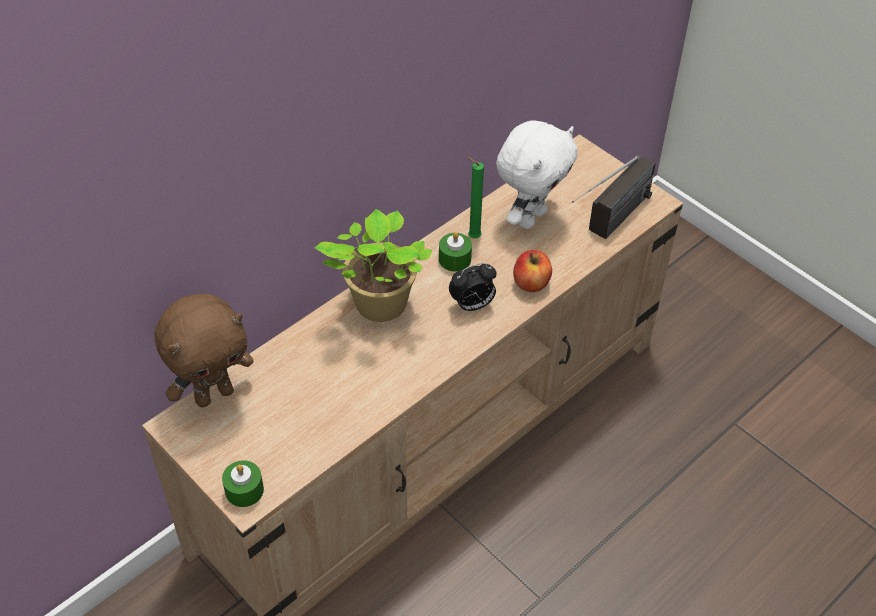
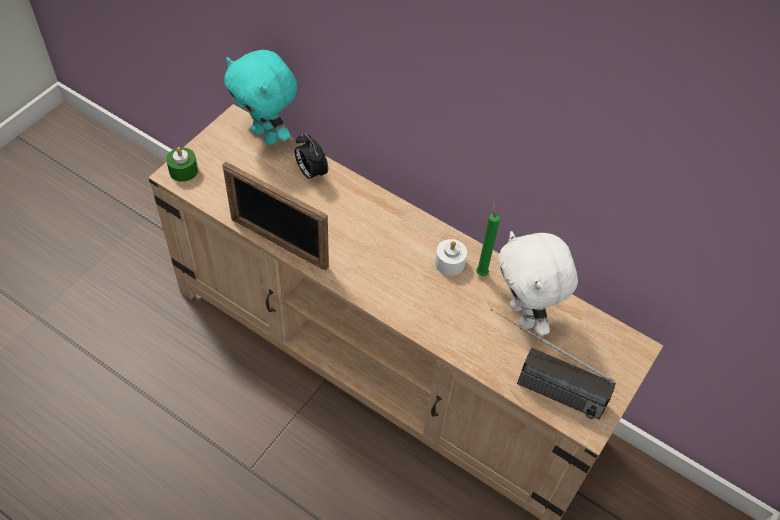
camera: 75 degrees right, 5 degrees up
brown plush toy [154,294,253,407] -> turquoise plush toy [224,50,297,145]
potted plant [314,209,432,322] -> none
green candle [439,232,472,272] -> white candle [435,239,467,276]
alarm clock [449,263,497,311] -> alarm clock moved to [295,133,328,183]
white plush toy [496,120,577,229] -> white plush toy turned 45 degrees clockwise [498,231,578,336]
apple [513,250,552,292] -> none
none -> picture frame [223,162,329,270]

